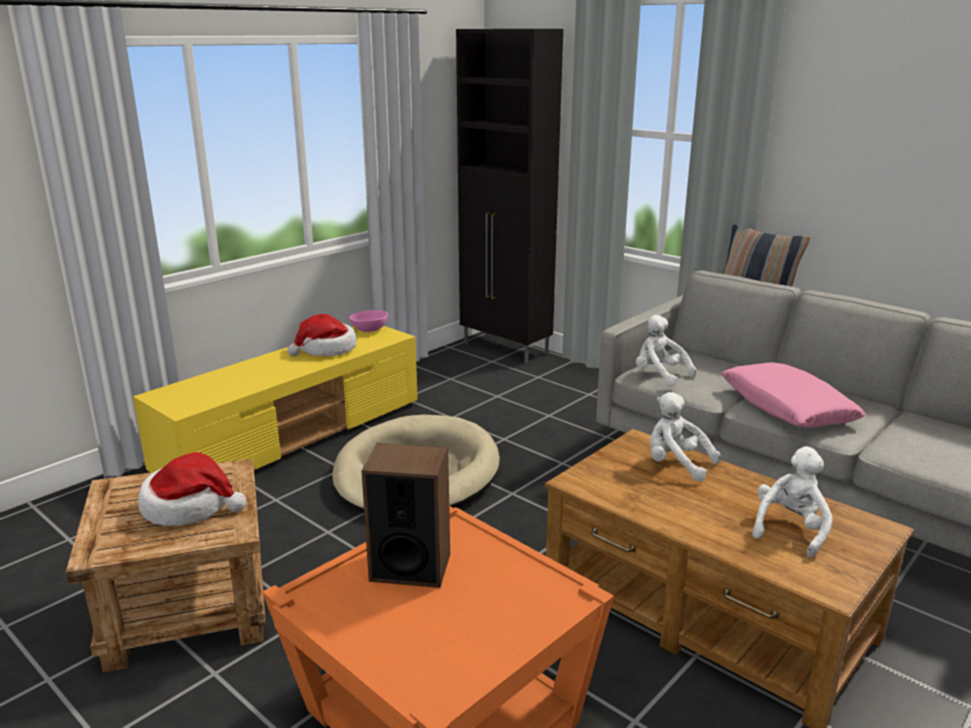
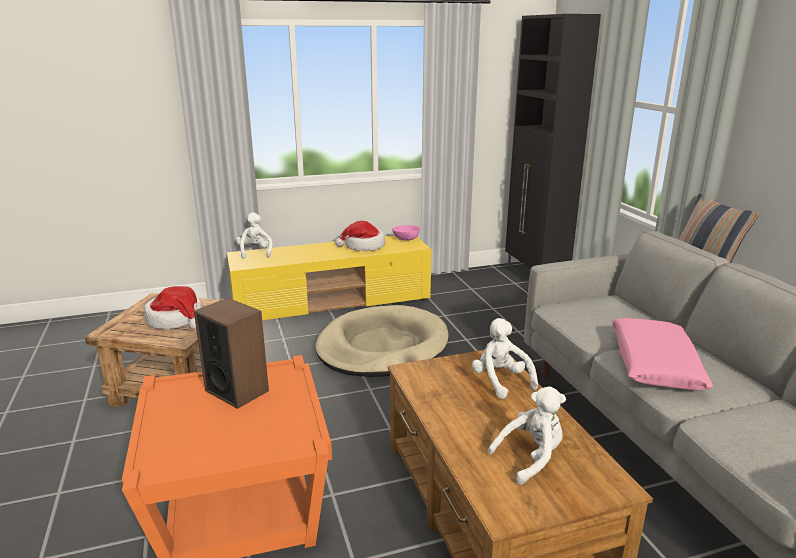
camera: 30 degrees right, 0 degrees up
white plush toy [636,315,697,386] -> white plush toy moved to [236,212,273,259]

